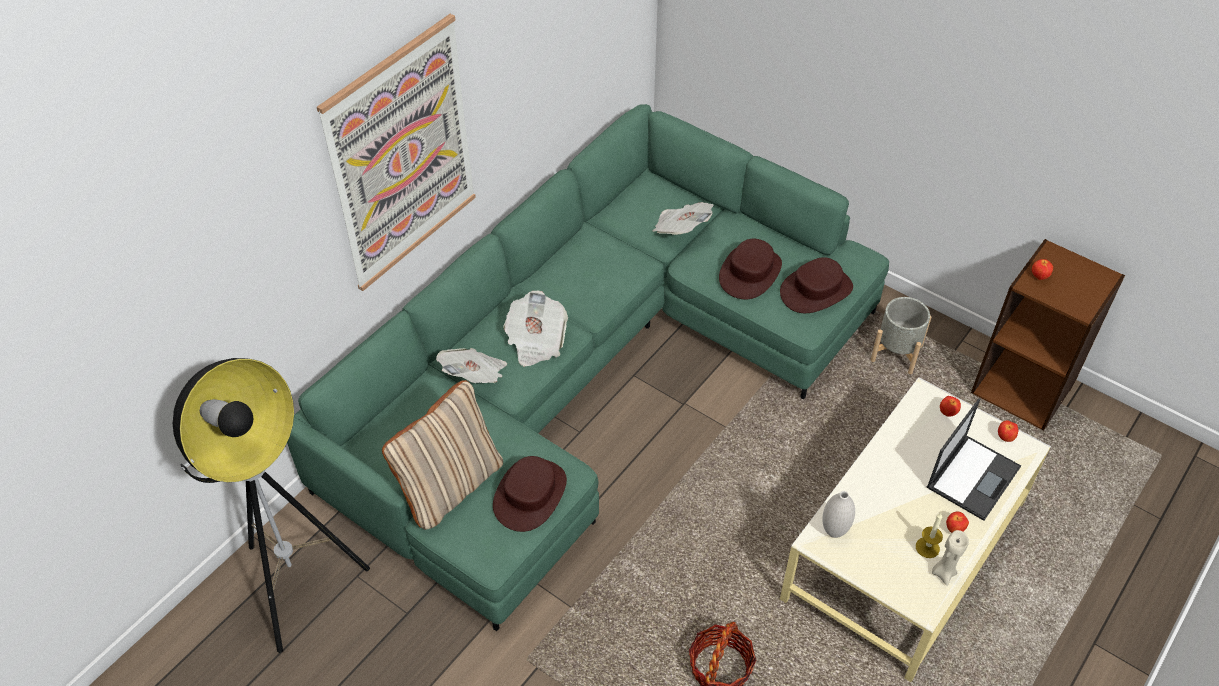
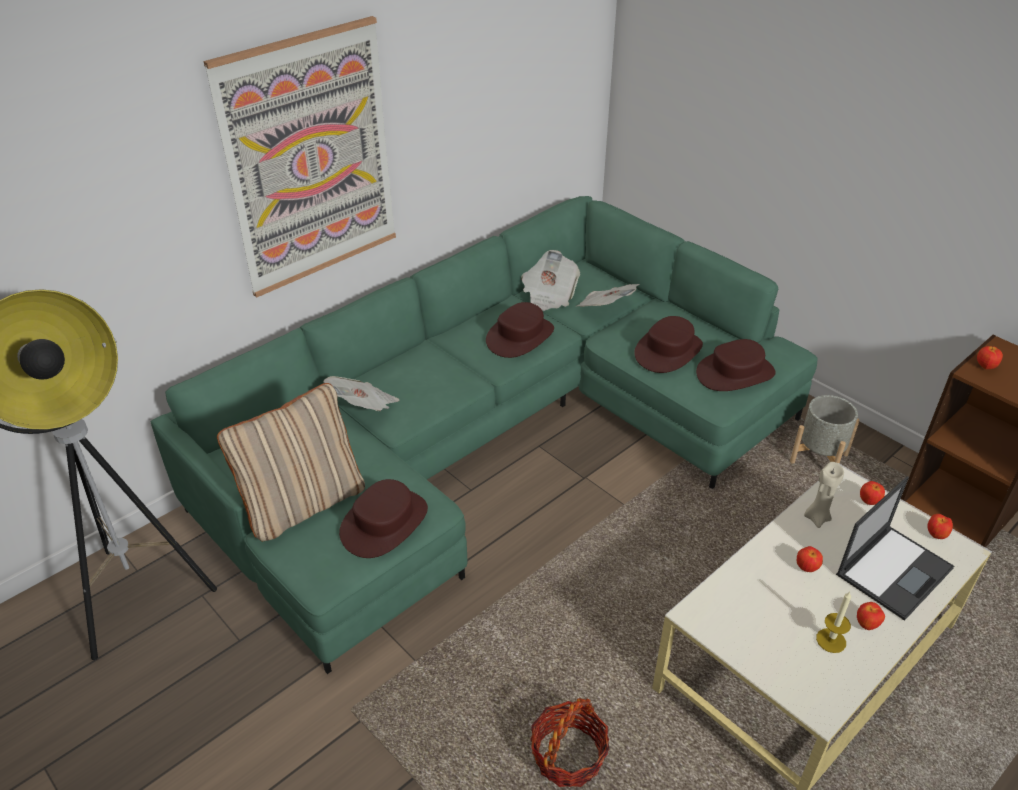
camera: 10 degrees right, 10 degrees down
newspaper [503,290,568,367] -> newspaper moved to [521,250,580,311]
white vase [822,491,855,538] -> none
beige candle [932,530,969,586] -> beige candle moved to [804,462,844,528]
none -> brown hat [486,302,554,358]
none -> apple [797,546,823,572]

